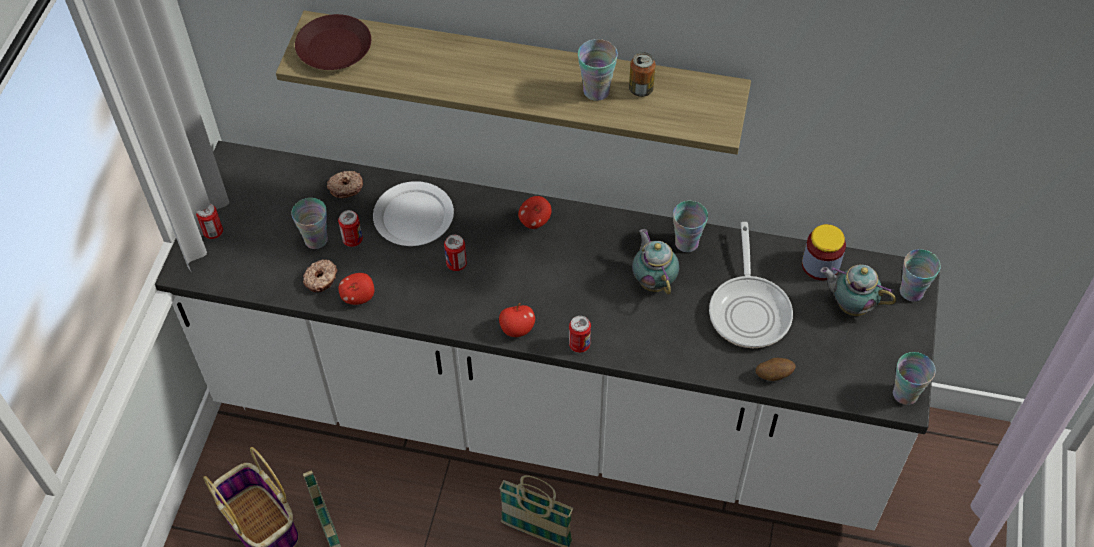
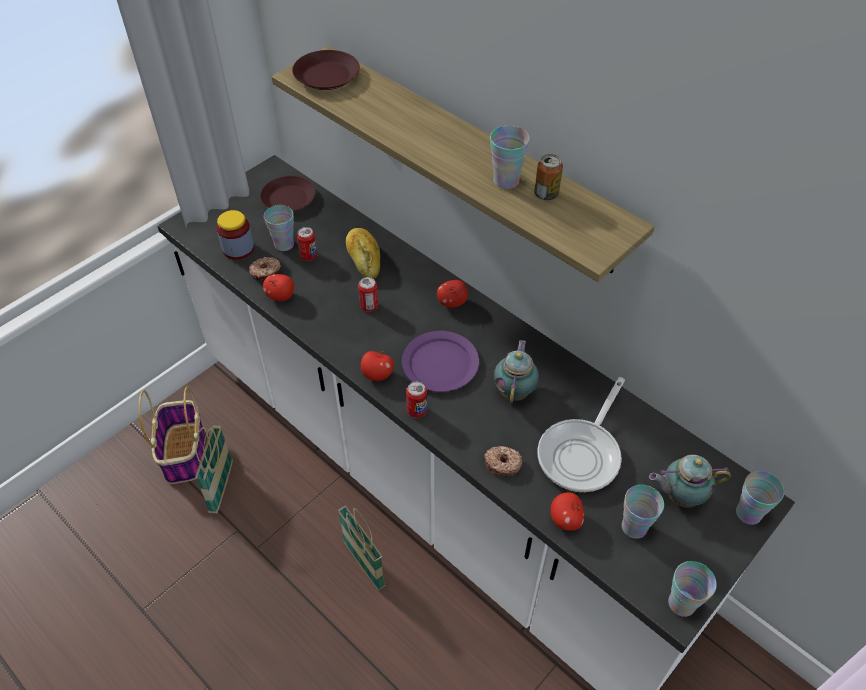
camera: 30 degrees right, 5 degrees down
can [196,203,223,239] -> none
donut [327,171,363,198] -> donut moved to [484,446,523,476]
white plate [373,181,454,246] -> bread [346,228,380,279]
cup [673,201,708,252] -> cup moved to [622,485,664,539]
potato [756,358,796,381] -> apple [550,492,584,531]
jar [802,224,846,280] -> jar moved to [216,210,254,260]
teapot [820,265,896,316] -> teapot turned 60 degrees counterclockwise [649,455,731,508]
none -> brown plate [260,176,316,212]
none -> purple plate [402,331,479,392]

